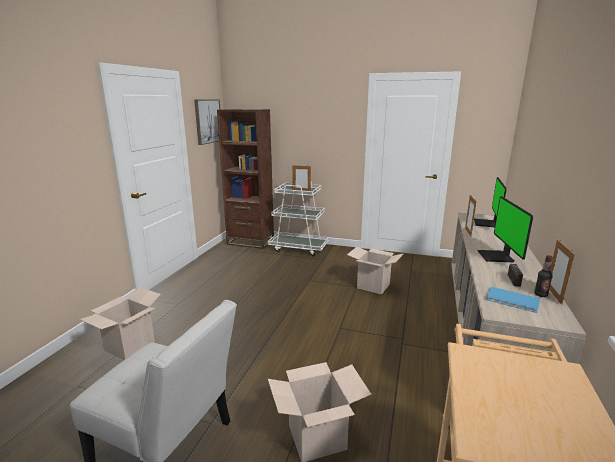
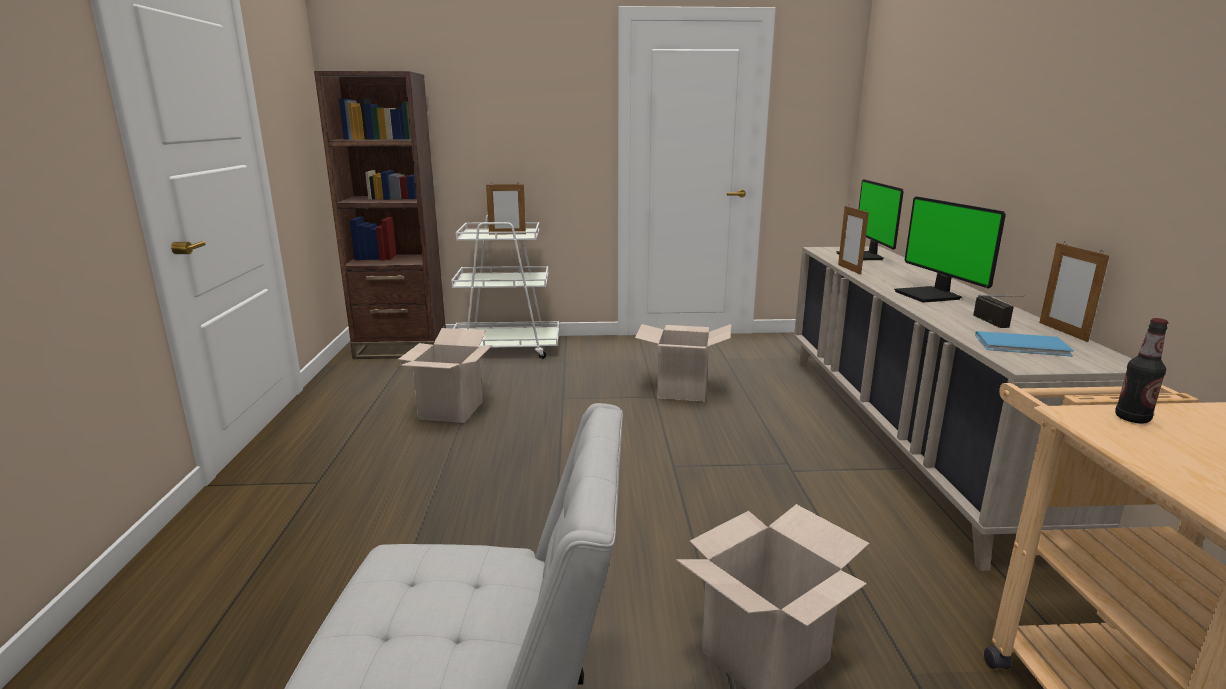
camera: 20 degrees left, 0 degrees up
cardboard box [79,287,161,360] -> cardboard box moved to [398,328,492,423]
picture [194,99,220,145] -> none
bottle [534,255,553,297] -> bottle moved to [1115,318,1168,423]

